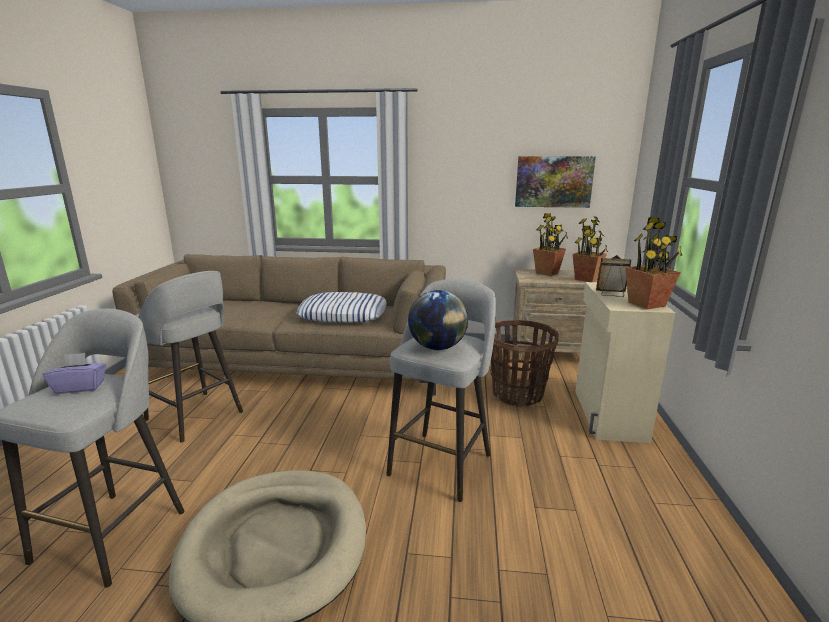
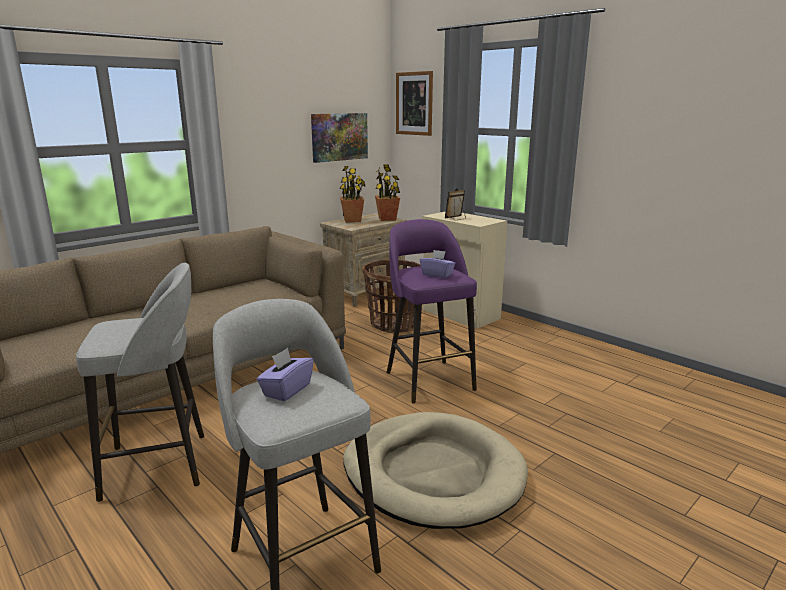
camera: 50 degrees left, 0 degrees up
pillow [297,292,387,323] -> none
grey stool [386,279,496,502] -> purple stool [386,219,477,404]
globe [408,290,468,350] -> purple tissue box [420,250,455,278]
potted plant [625,218,682,309] -> none
none -> picture [396,71,433,136]

